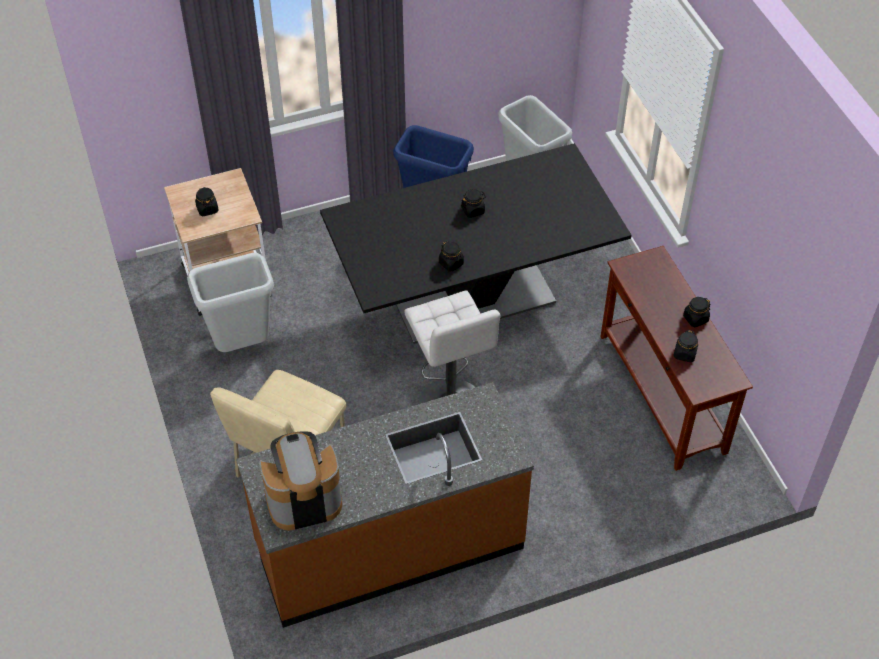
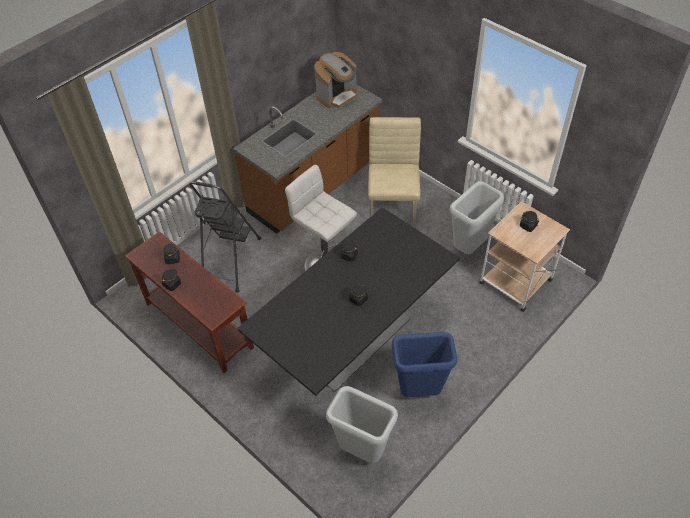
camera: 155 degrees right, 0 degrees up
none -> step ladder [189,182,261,293]

